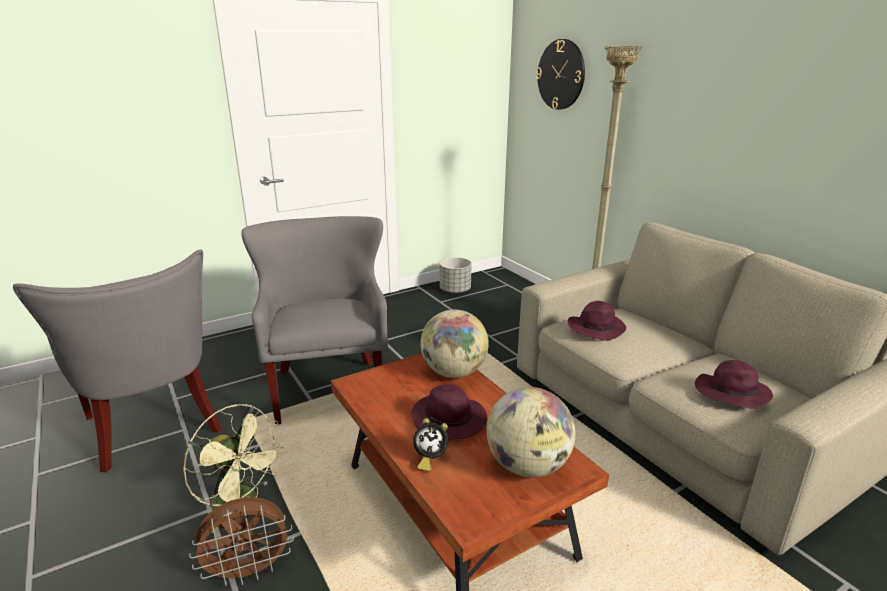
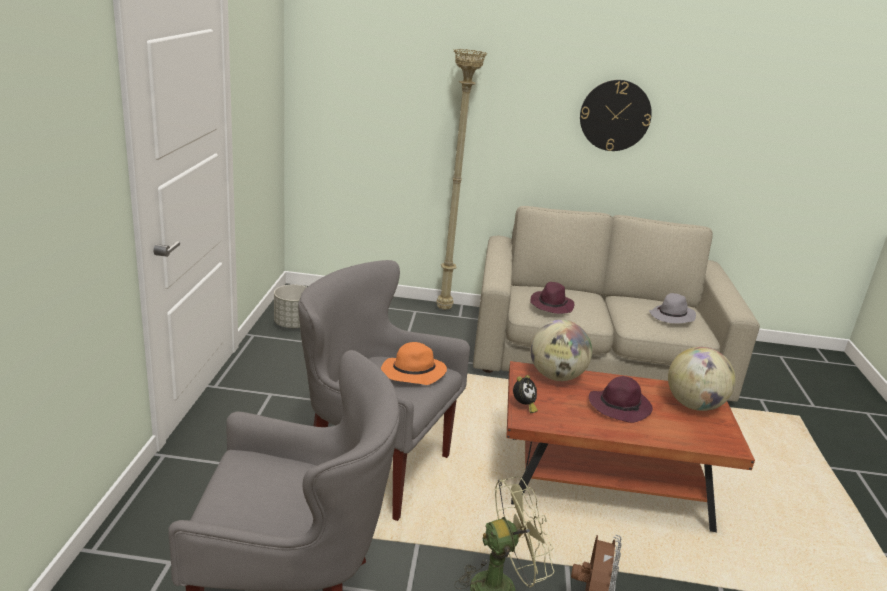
camera: 55 degrees left, 0 degrees up
alarm clock [413,418,448,471] -> alarm clock moved to [513,375,538,413]
wall clock [536,39,585,110] -> wall clock moved to [580,80,652,151]
purple hat [695,360,773,409] -> grey hat [649,293,696,324]
none -> orange hat [381,342,447,385]

